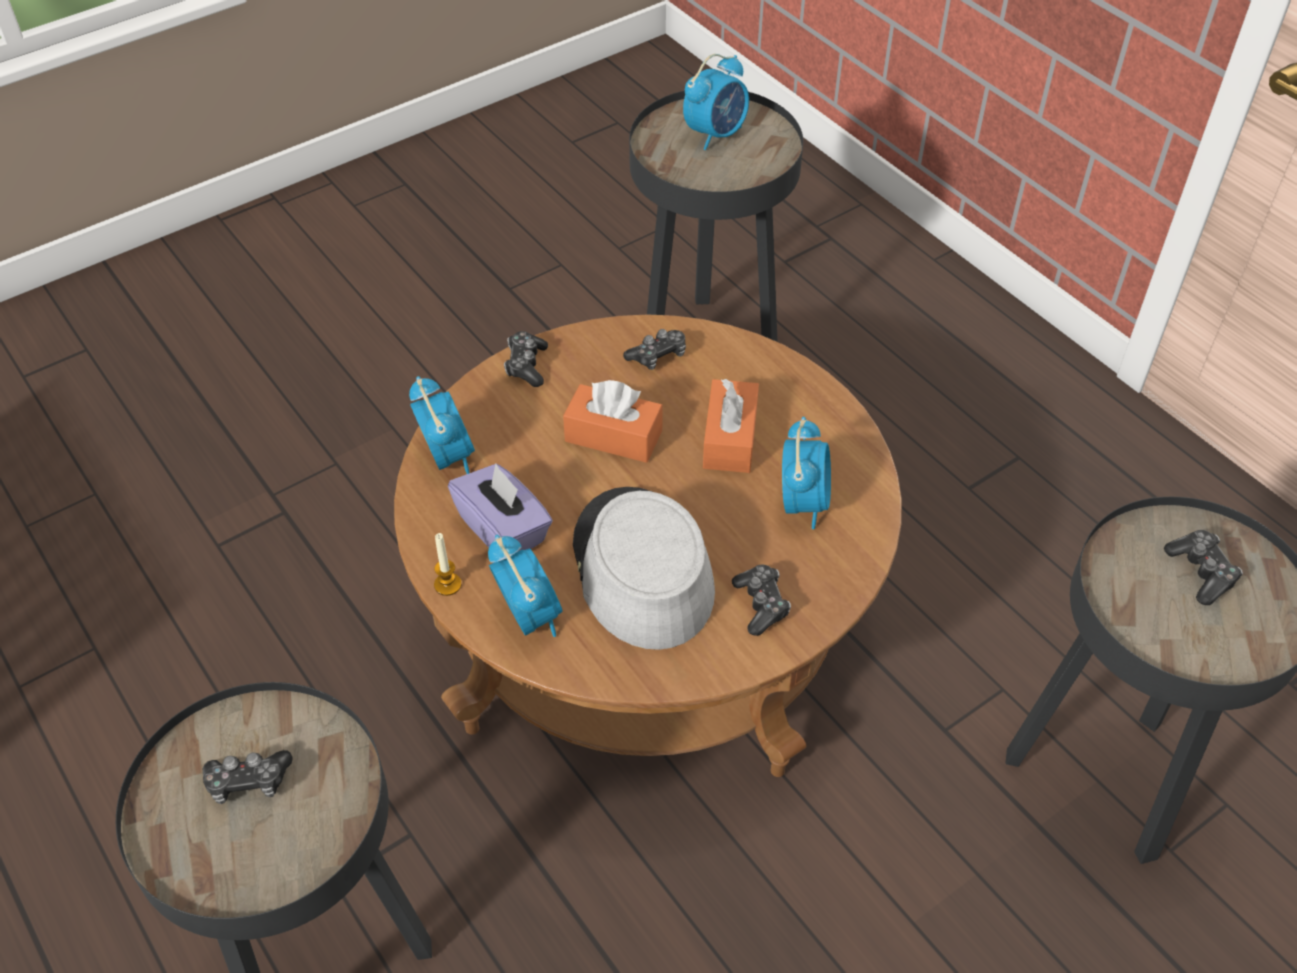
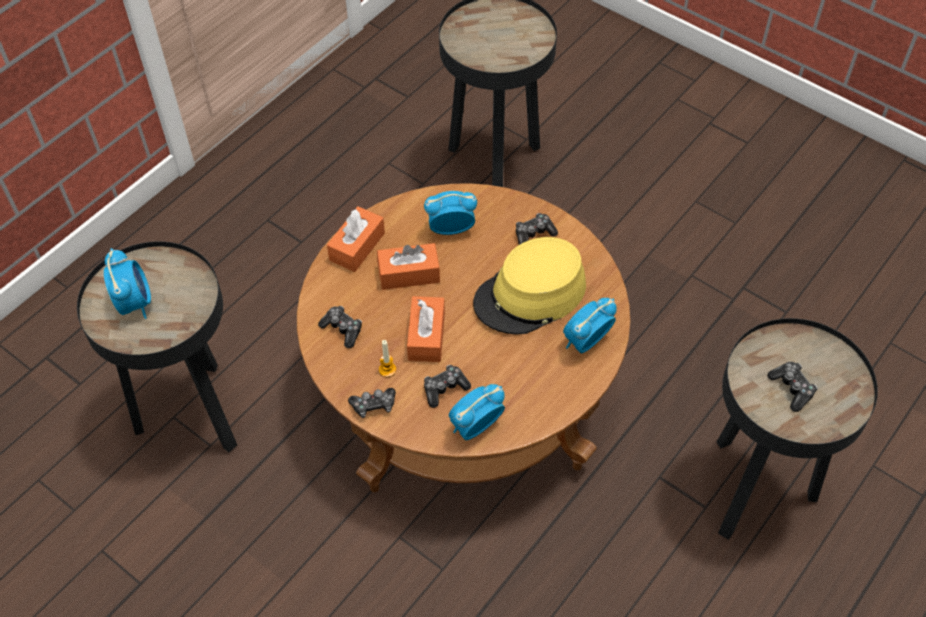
camera: 105 degrees left, 5 degrees up
candle [434,533,461,596] -> candle moved to [379,340,396,377]
purple tissue box [448,464,553,552] -> none
grey hat [573,487,715,650] -> yellow hat [473,237,586,335]
alarm clock [683,54,749,150] -> alarm clock turned 45 degrees clockwise [104,248,151,319]
game controller [1164,530,1243,605] -> game controller moved to [424,365,471,408]
none -> orange tissue box [327,206,385,272]

